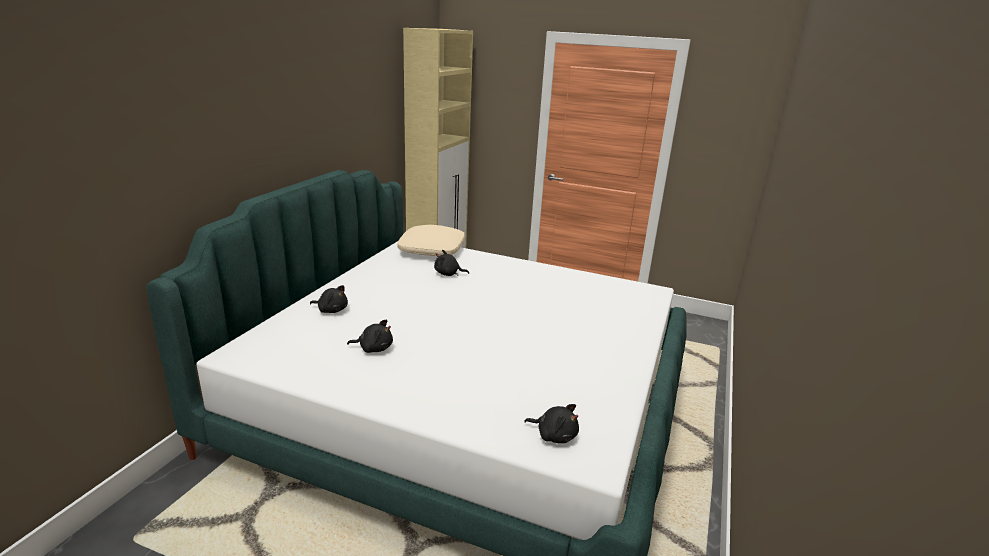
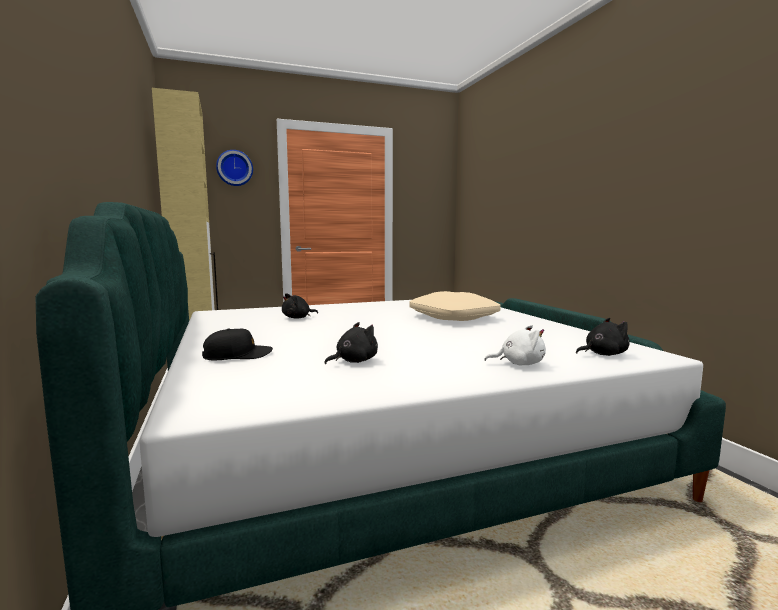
camera: 40 degrees left, 15 degrees down
black plush toy [310,285,348,313] -> black cap [202,328,273,360]
beige pillow [397,225,465,256] -> beige pillow moved to [409,291,501,321]
none -> wall clock [216,150,253,186]
none -> white plush toy [484,325,546,366]

